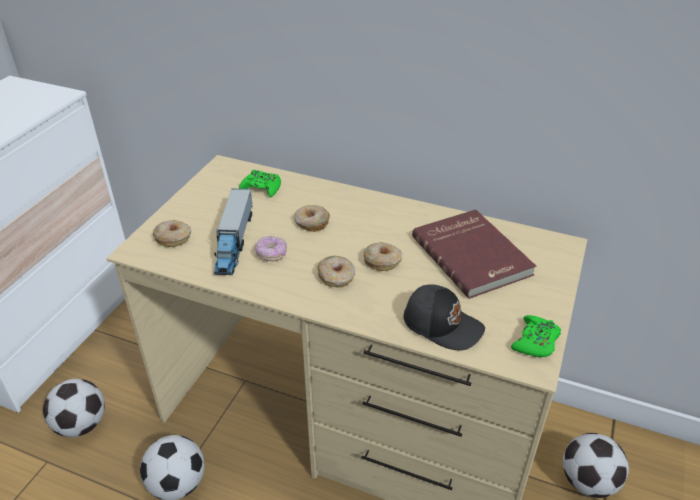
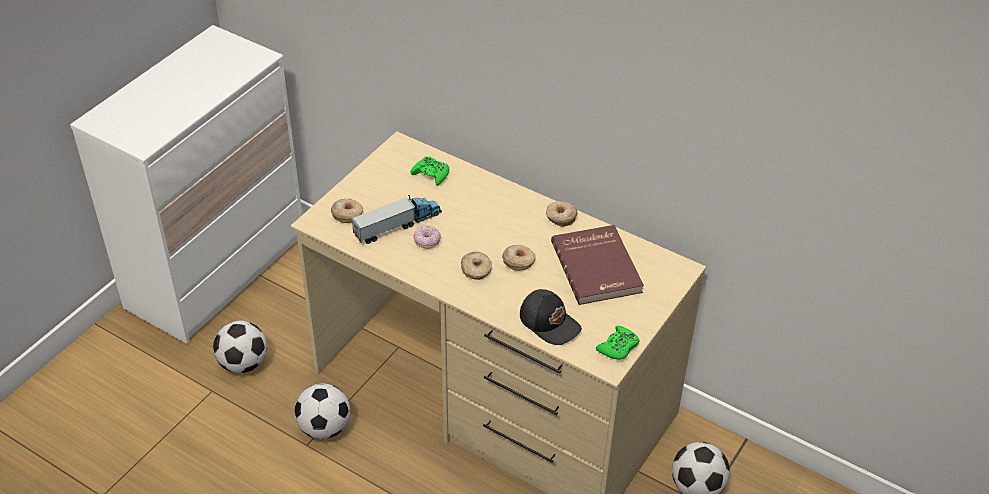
camera: 10 degrees right, 5 degrees up
toy truck [214,188,252,275] -> toy truck turned 135 degrees counterclockwise [351,195,442,244]
donut [294,205,330,232] -> donut moved to [546,201,578,227]

